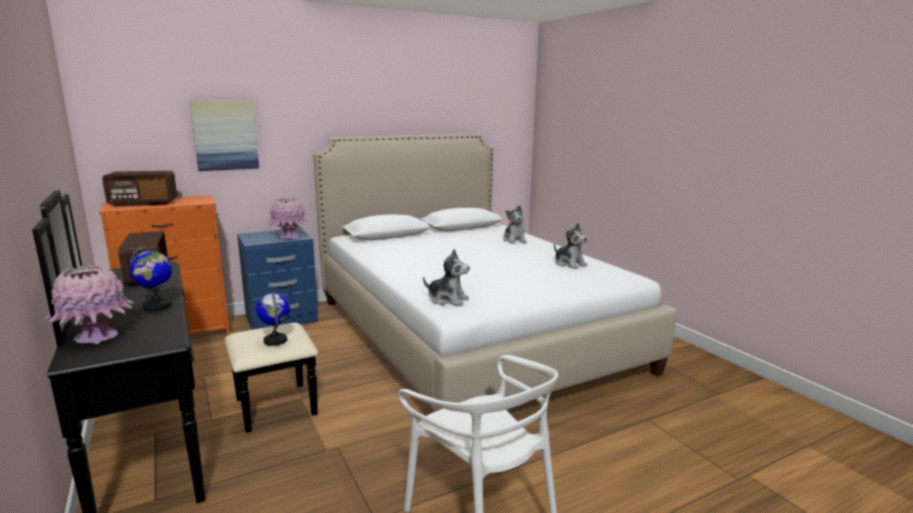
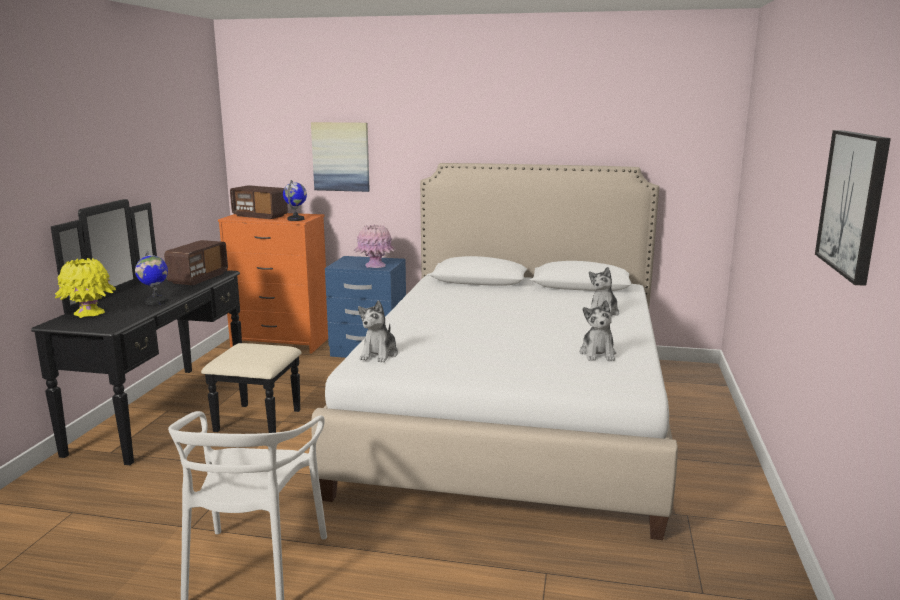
camera: 40 degrees right, 0 degrees up
pink vase [45,265,134,344] -> yellow vase [55,258,116,318]
globe [256,292,290,346] -> globe moved to [283,180,307,221]
plush toy [423,249,470,306] -> plush toy turned 45 degrees clockwise [358,301,398,363]
none -> picture [815,130,891,286]

